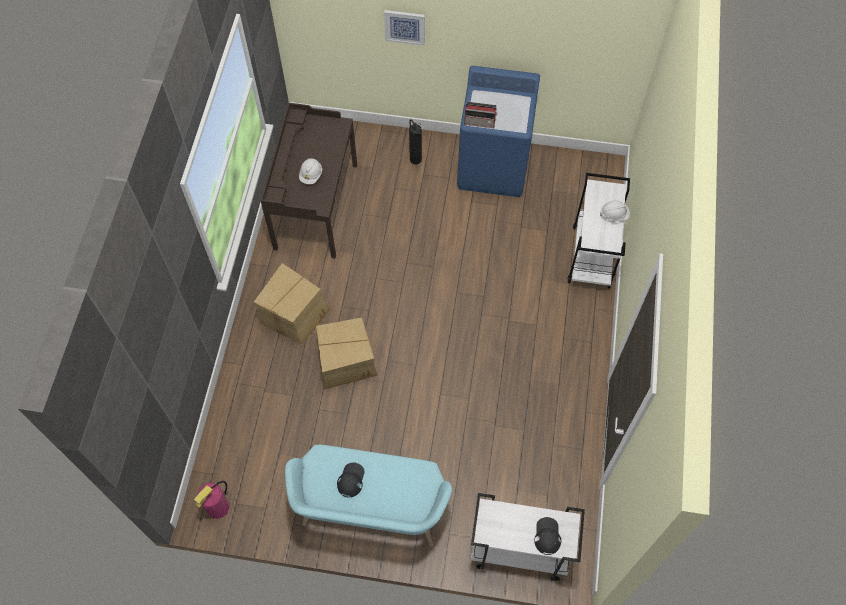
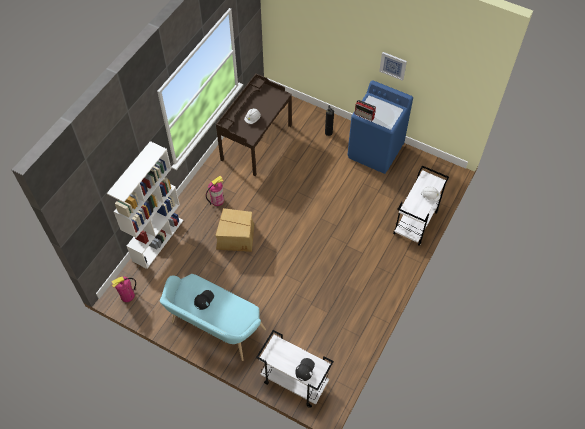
camera: 20 degrees right, 5 degrees down
cardboard box [254,263,330,345] -> fire extinguisher [206,176,224,206]
picture [384,10,425,46] -> picture moved to [379,52,407,81]
none -> white bookcase [107,141,184,269]

